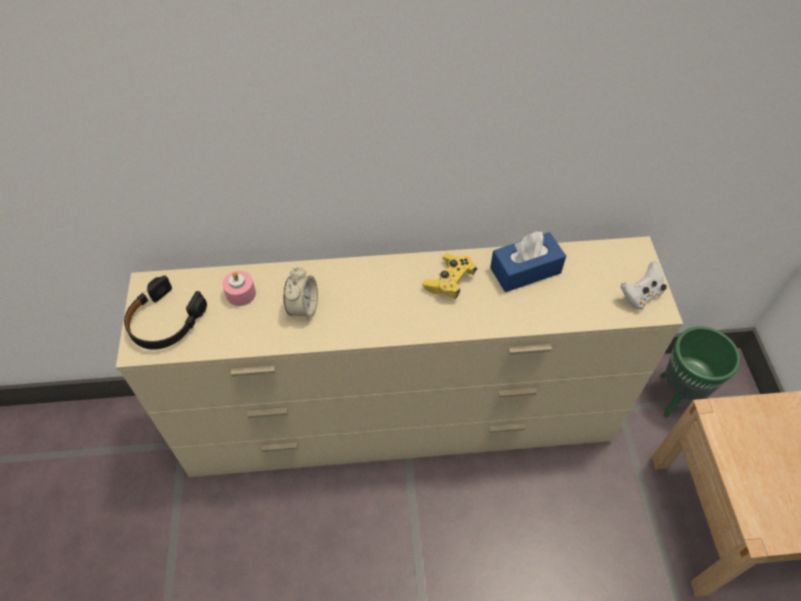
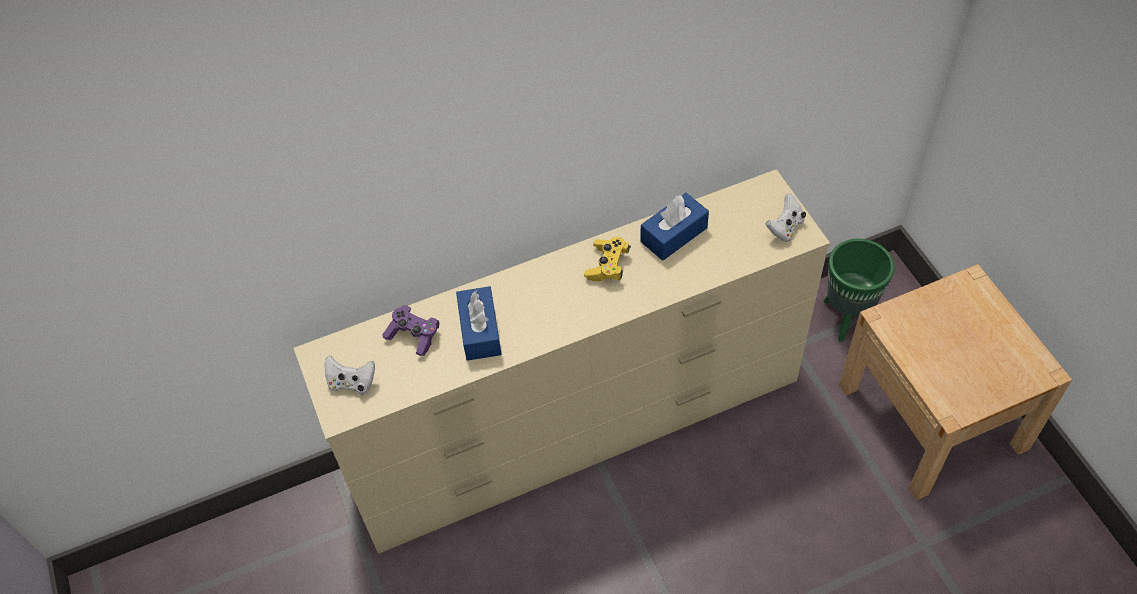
camera: 15 degrees left, 0 degrees up
black headphones [124,275,207,350] -> white game controller [324,356,375,395]
pink candle [222,271,256,306] -> purple game controller [382,305,440,356]
alarm clock [284,267,318,321] -> blue tissue box [456,286,502,361]

